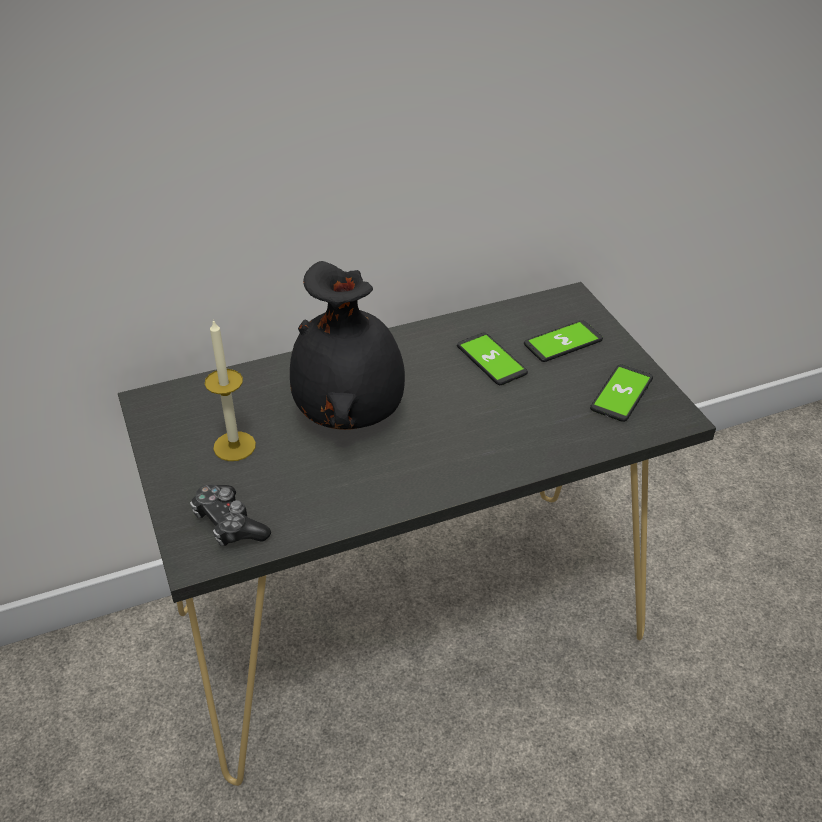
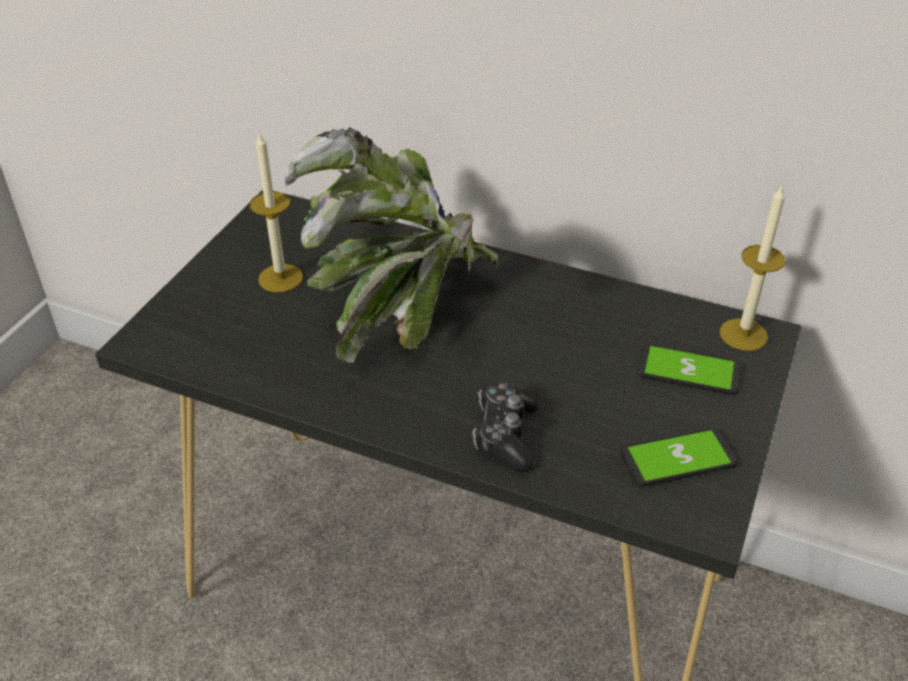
camera: 45 degrees right, 0 degrees up
game controller [190,484,271,546] -> game controller moved to [472,382,539,472]
black vase [290,261,405,430] -> potted plant [285,127,498,363]
phone [457,333,528,385] -> none
none -> candle [720,186,786,351]

